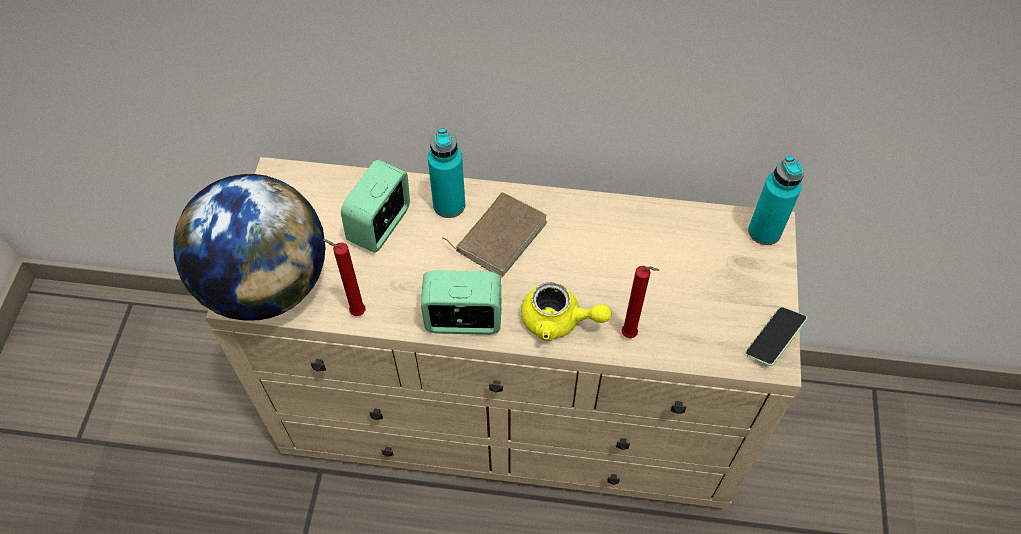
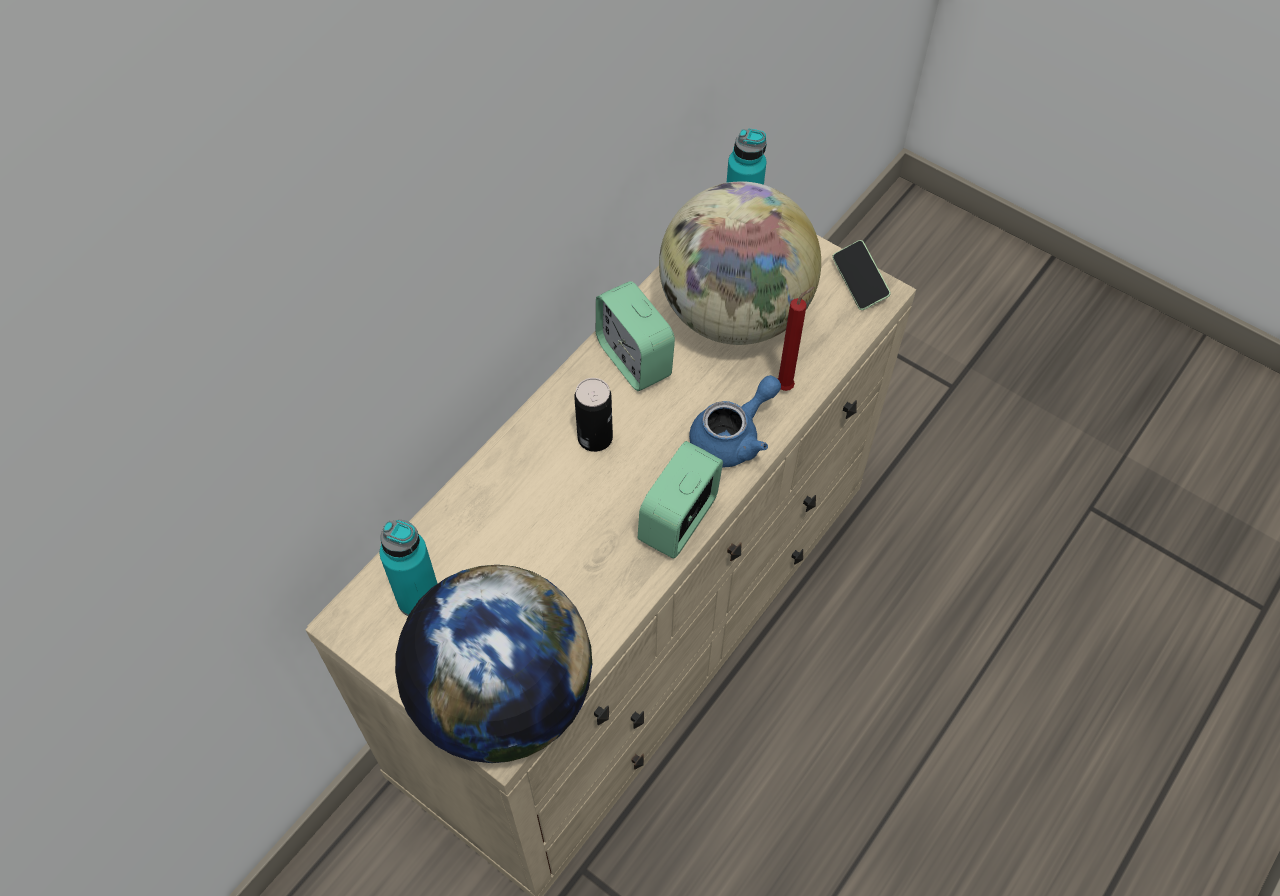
camera: 60 degrees left, 0 degrees up
red candle [323,239,366,316] -> none
alarm clock [341,159,410,252] -> alarm clock moved to [596,281,675,391]
turquoise bottle [428,128,465,218] -> turquoise bottle moved to [380,520,438,616]
brown book [442,192,547,278] -> can [574,378,613,452]
yellow teapot [521,282,611,341] -> blue teapot [689,375,781,467]
none -> globe [659,181,821,345]

